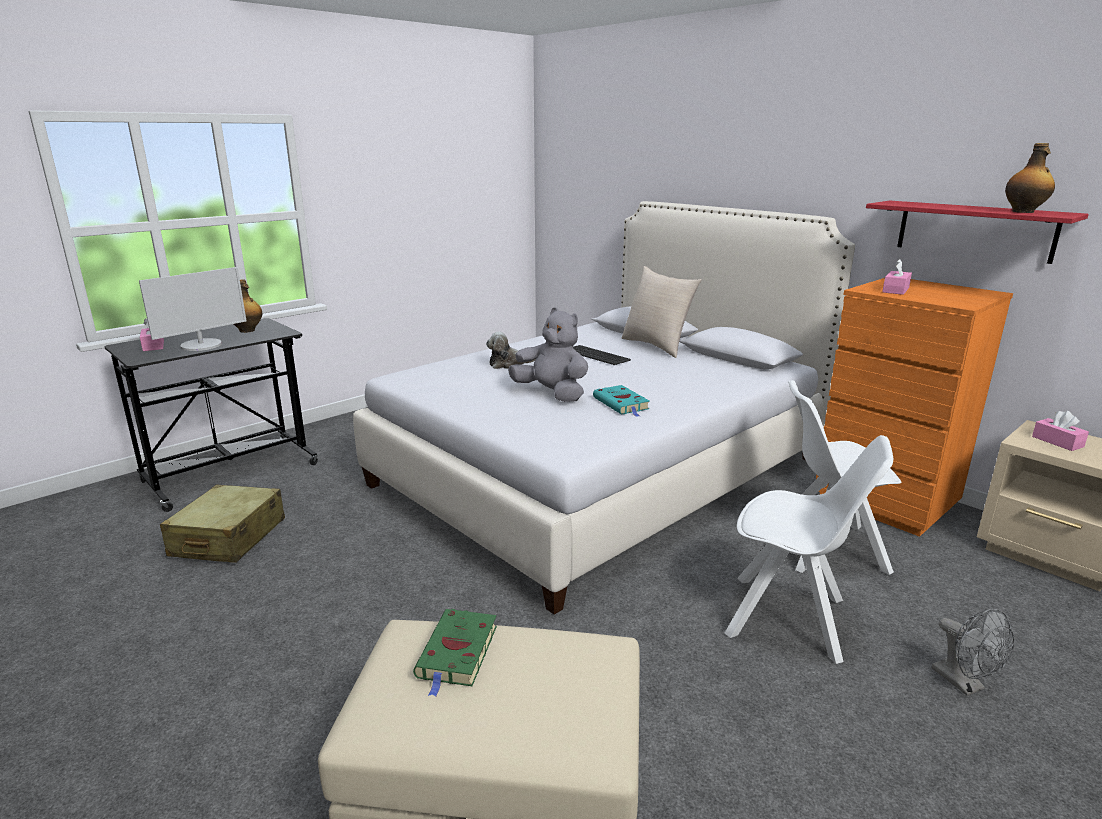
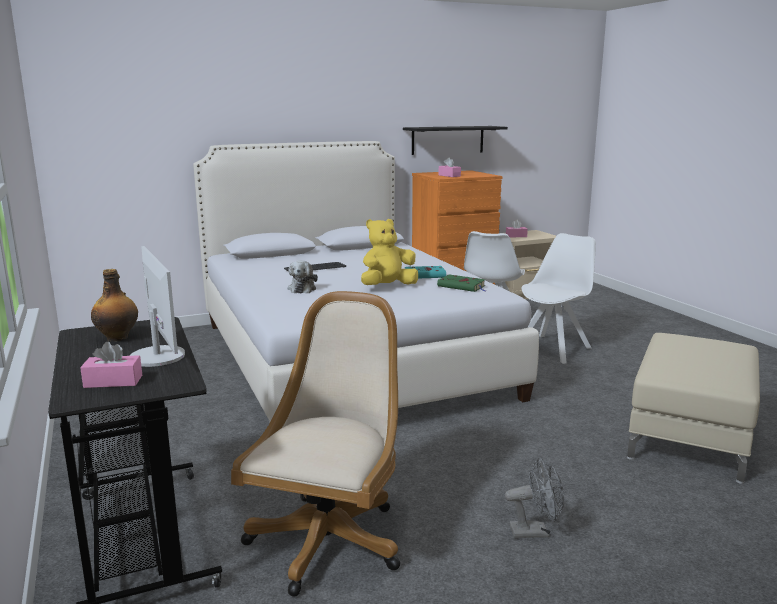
camera: 70 degrees left, 5 degrees down
beige suitcase [160,485,285,563] -> office chair [231,291,400,597]
green book [413,609,497,697] -> green book moved to [437,274,486,292]
grey plush toy [508,307,588,402] -> yellow plush toy [361,219,418,285]
beige pillow [622,266,702,358] -> none
red shelf [866,200,1089,264] -> black shelf [403,126,508,155]
grey fan [932,609,1015,696] -> grey fan moved to [505,457,564,538]
bottle [1005,143,1055,213] -> none

